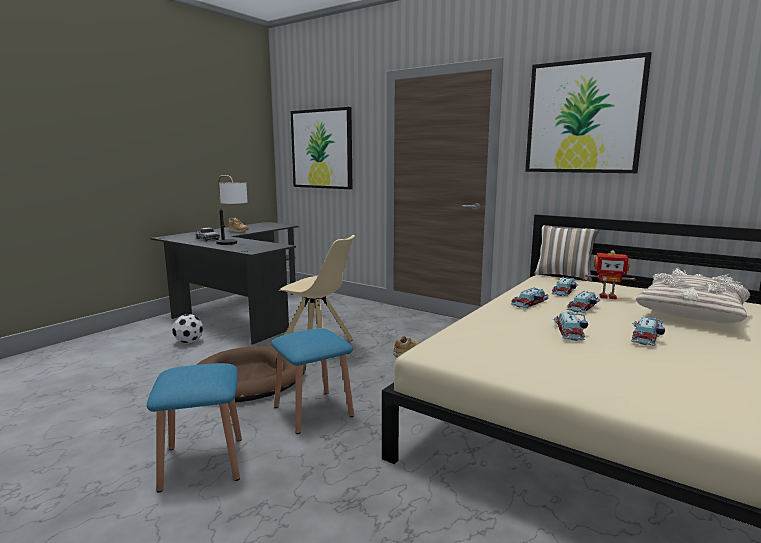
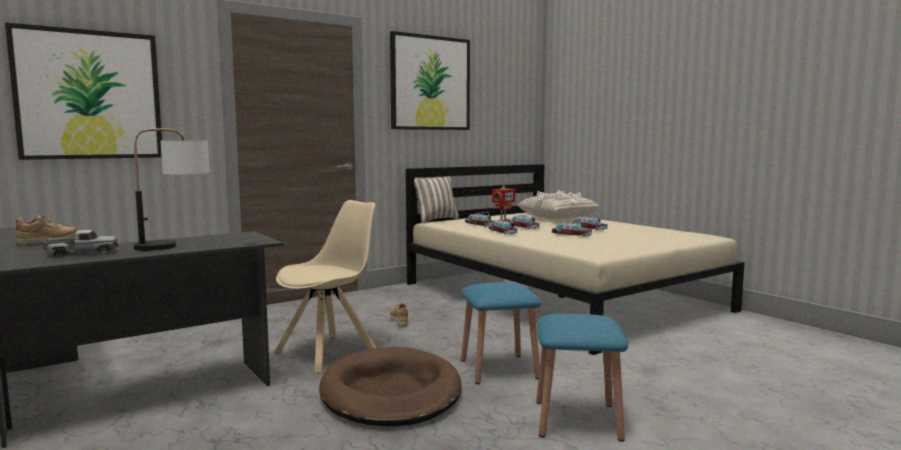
camera: 70 degrees left, 5 degrees down
football [172,314,203,343] -> none

